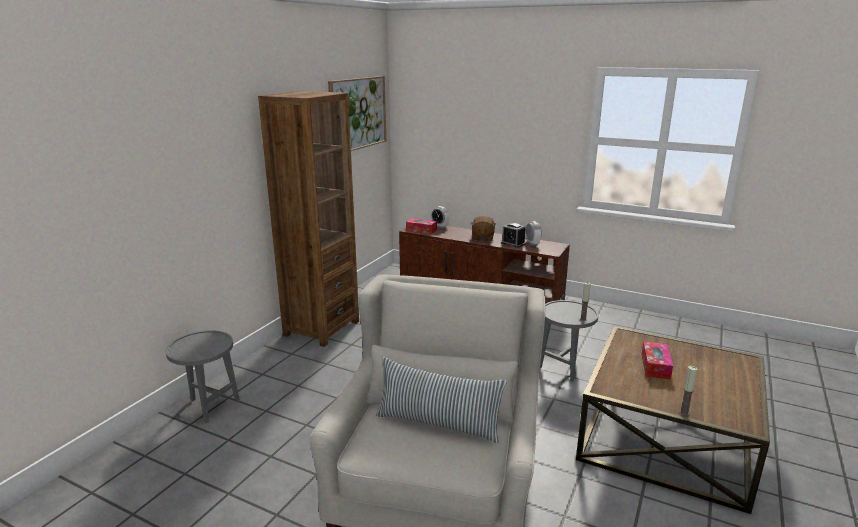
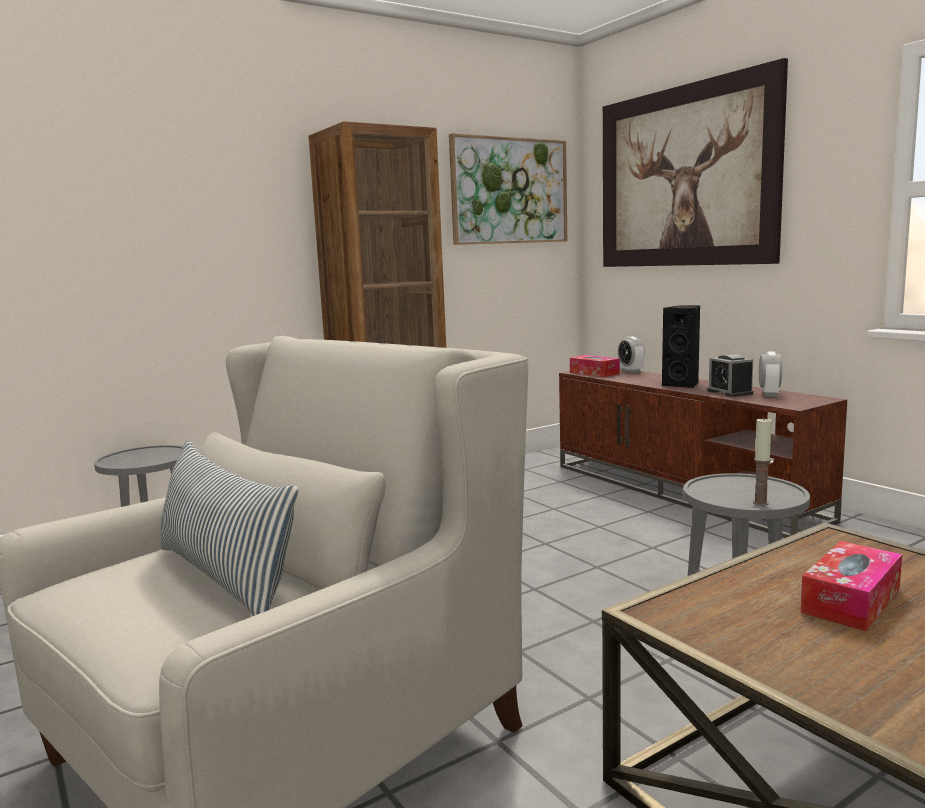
camera: 30 degrees right, 10 degrees down
brown plush toy [470,216,496,241] -> black speaker [661,306,700,388]
candle [679,366,698,416] -> none
none -> picture [603,58,788,267]

